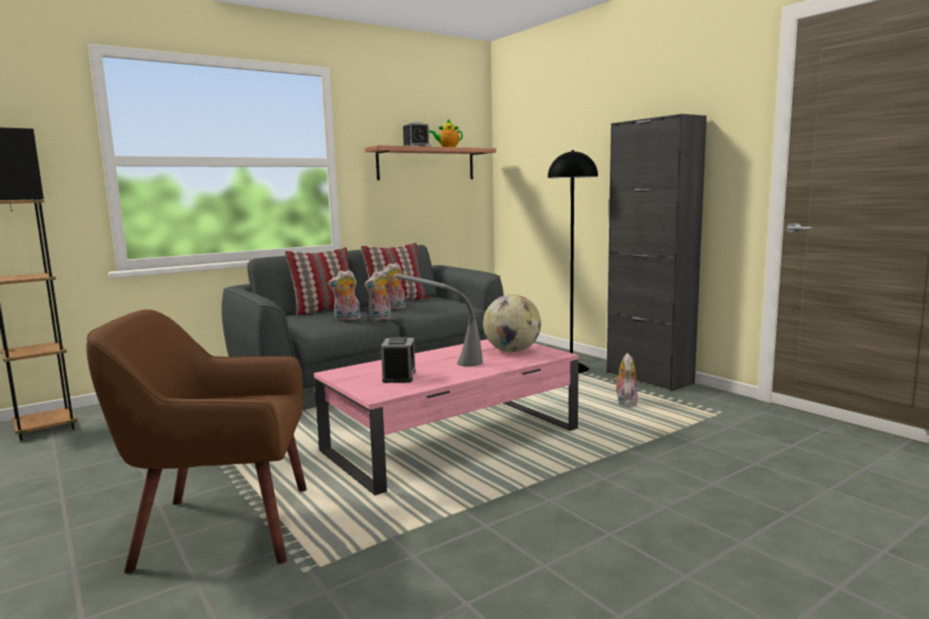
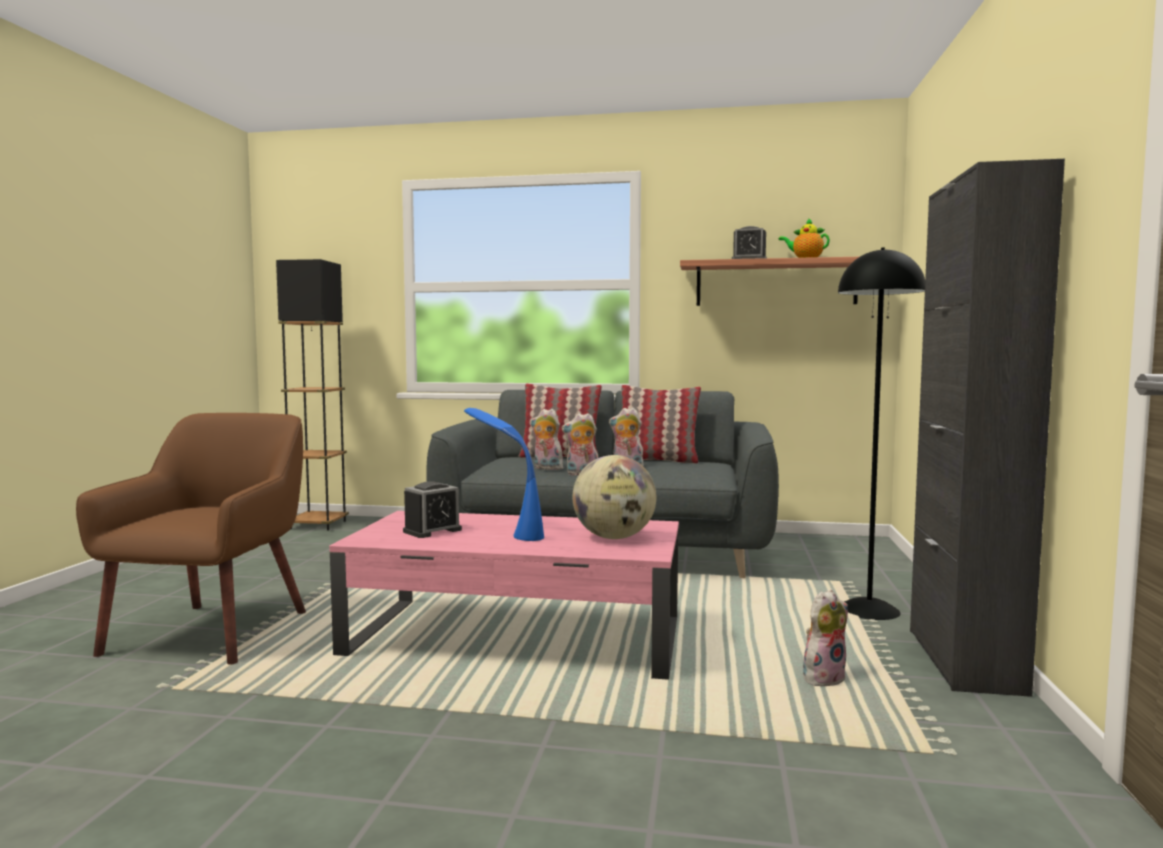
camera: 45 degrees right, 5 degrees down
brown armchair [86,309,307,573] -> brown armchair turned 60 degrees clockwise [76,413,306,665]
grey table lamp [393,274,483,366] -> blue table lamp [464,408,544,541]

